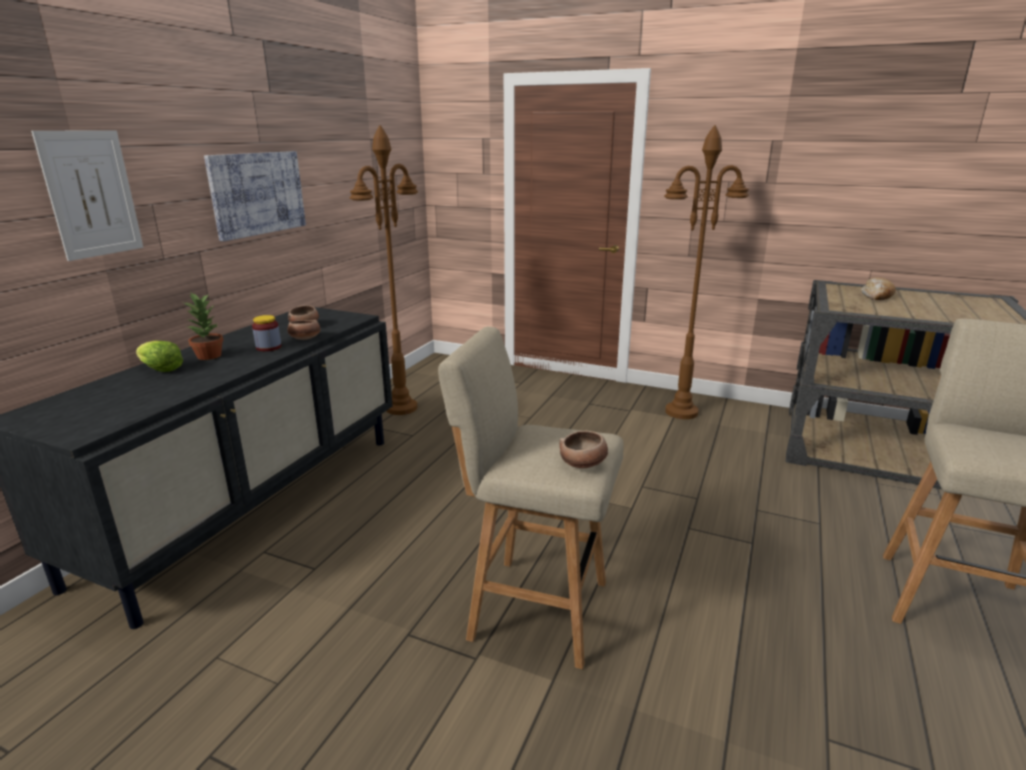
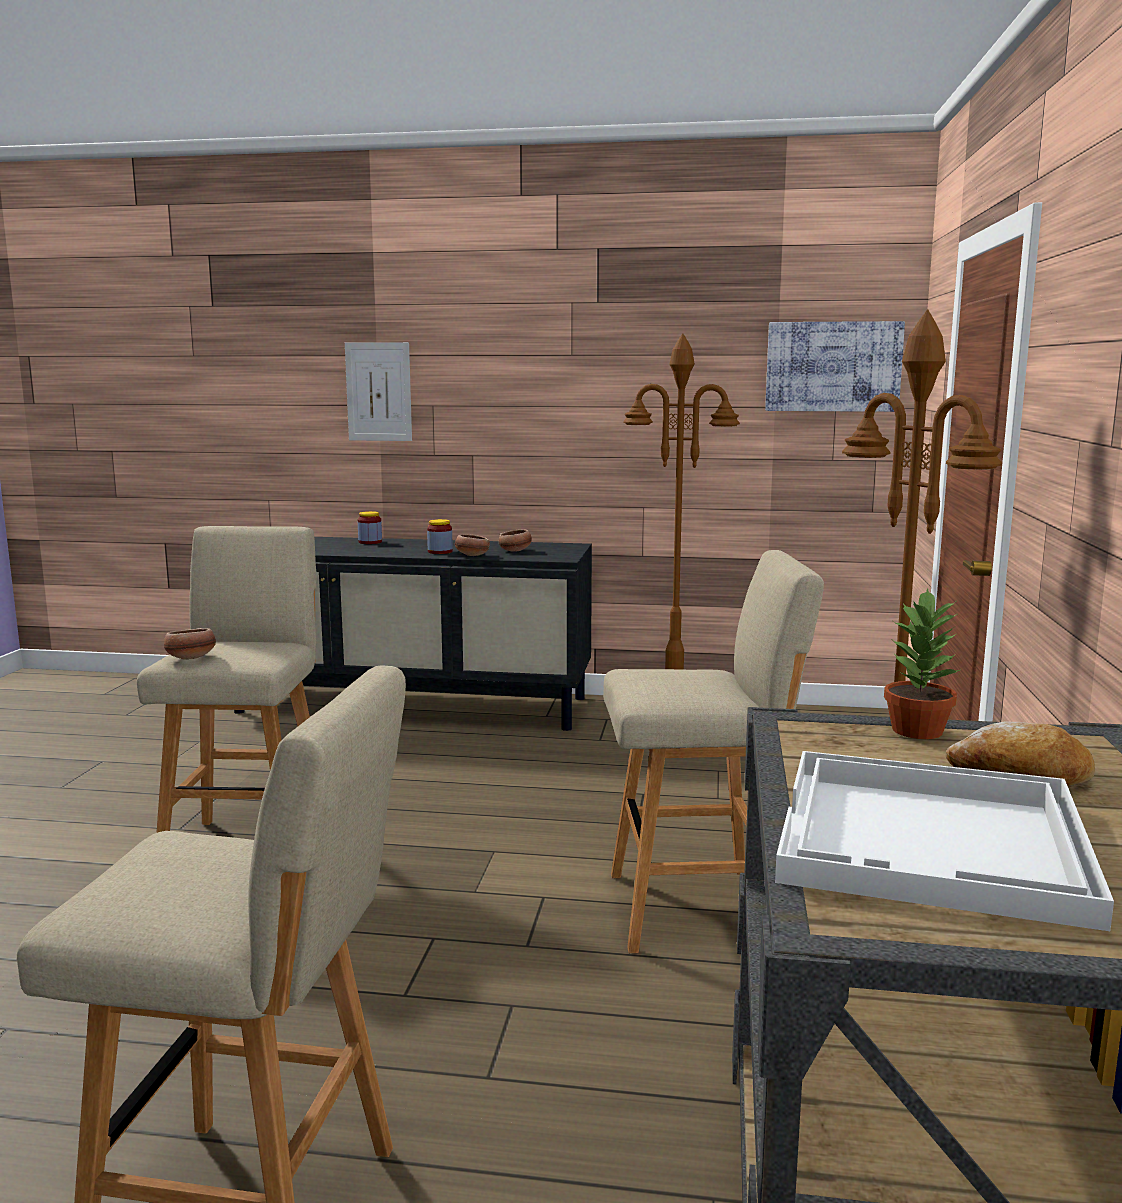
camera: 75 degrees right, 10 degrees down
lettuce [136,341,183,372] -> jar [358,511,382,544]
potted plant [183,293,223,360] -> potted plant moved to [884,589,960,739]
picture [204,151,306,241] -> picture moved to [765,321,905,412]
none -> beige stool [603,550,824,953]
none -> white tray [775,751,1114,931]

